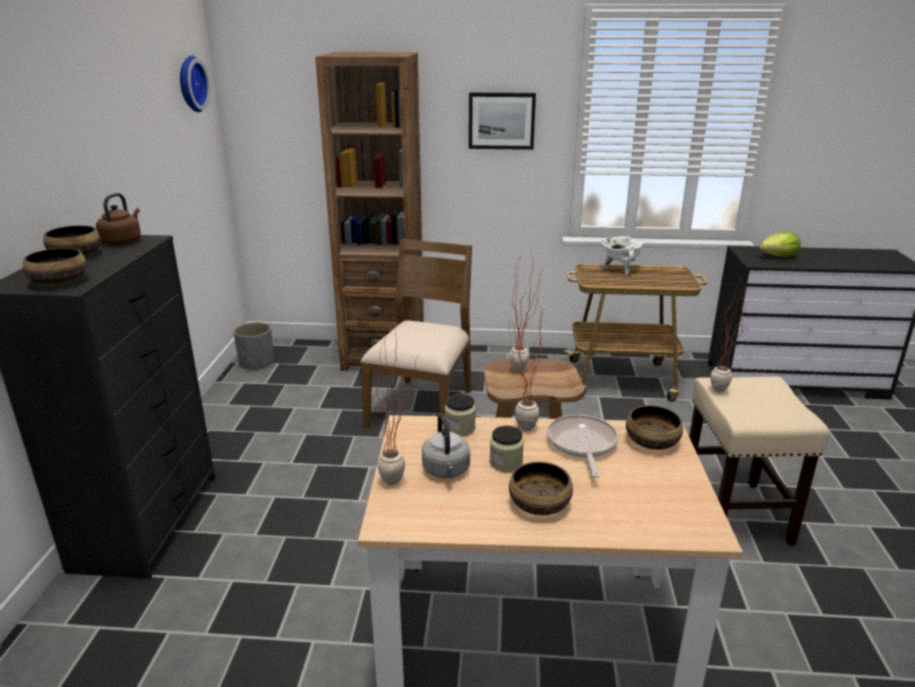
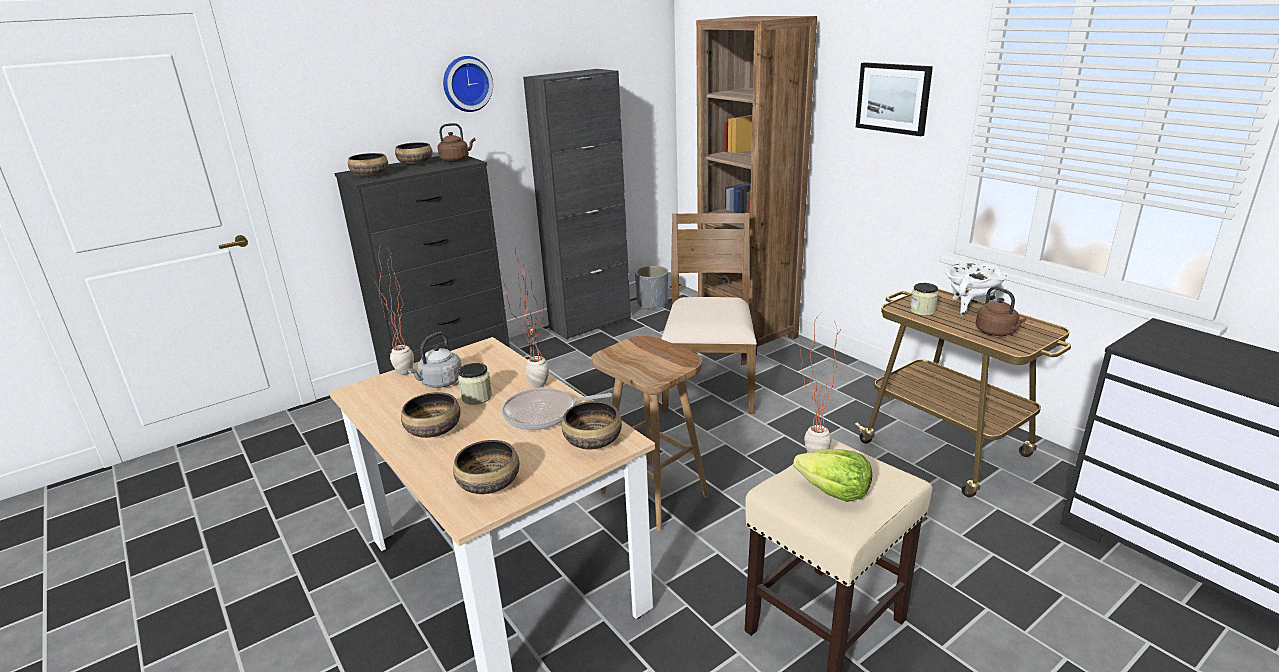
camera: 50 degrees right, 0 degrees up
wall clock [180,56,210,112] -> wall clock moved to [443,56,493,112]
brown chair [360,239,472,428] -> brown chair turned 60 degrees counterclockwise [661,213,757,414]
jar [445,394,476,436] -> jar moved to [910,283,938,316]
potted plant [509,251,545,372] -> none
frying pan [547,414,619,478] -> frying pan turned 150 degrees counterclockwise [501,388,612,430]
lettuce [759,232,801,257] -> lettuce moved to [793,449,872,502]
none -> bowl [453,440,519,494]
none -> black cabinet [523,69,631,340]
none -> brown kettle [976,287,1027,336]

